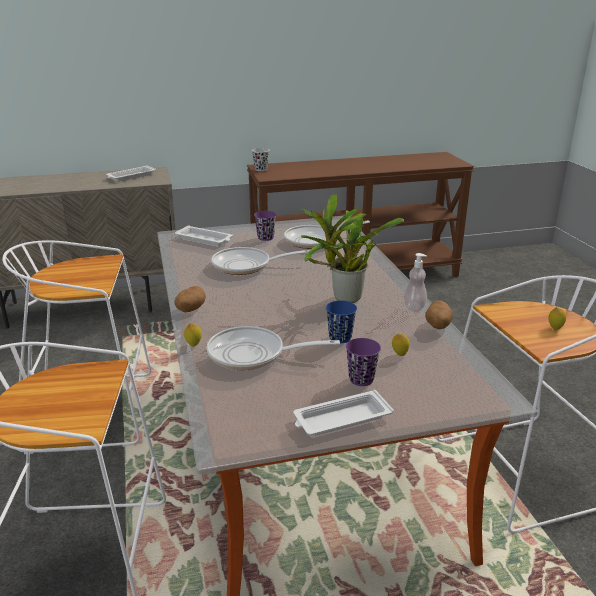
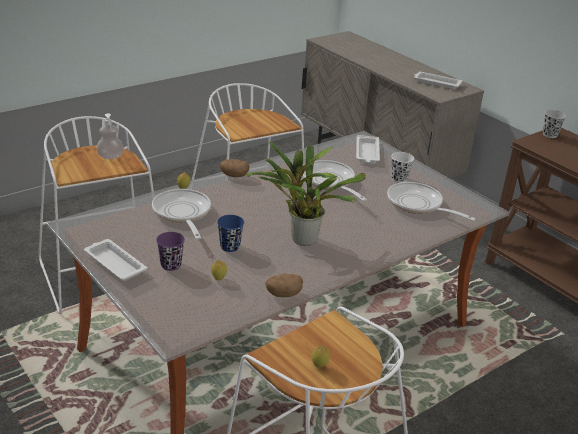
camera: 65 degrees right, 5 degrees up
purple cup [254,211,277,241] -> white cup [391,152,414,183]
soap dispenser [404,253,427,312] -> soap dispenser moved to [96,113,124,159]

